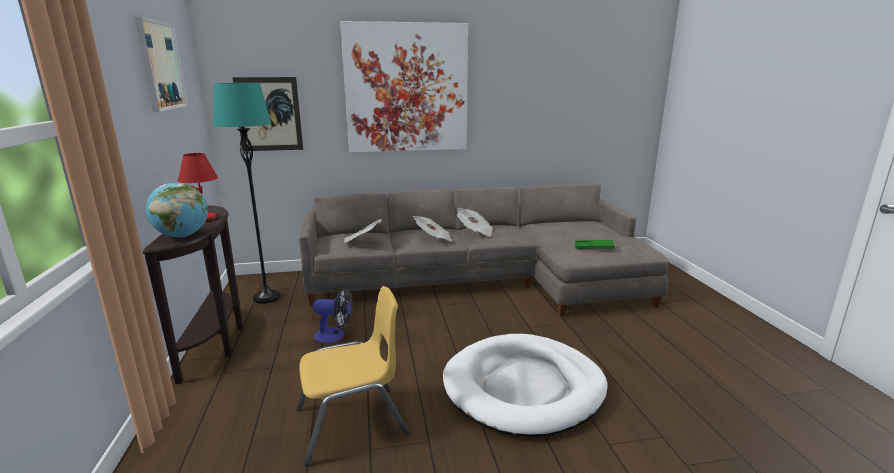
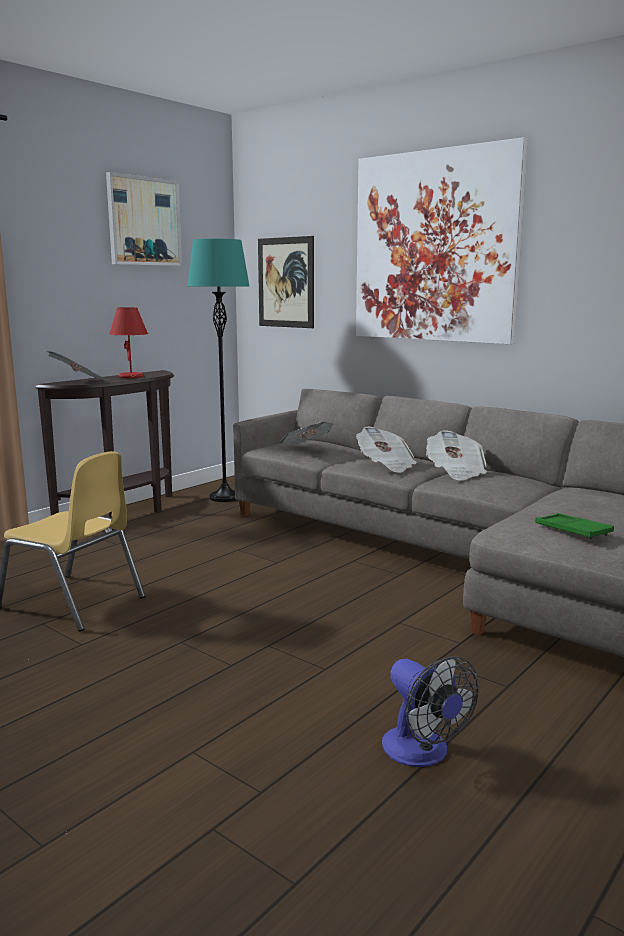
camera: 50 degrees right, 5 degrees down
globe [146,183,208,237] -> newspaper [47,351,110,381]
fan [313,288,353,343] -> fan moved to [382,656,479,767]
white dog bed [443,334,608,437] -> none

